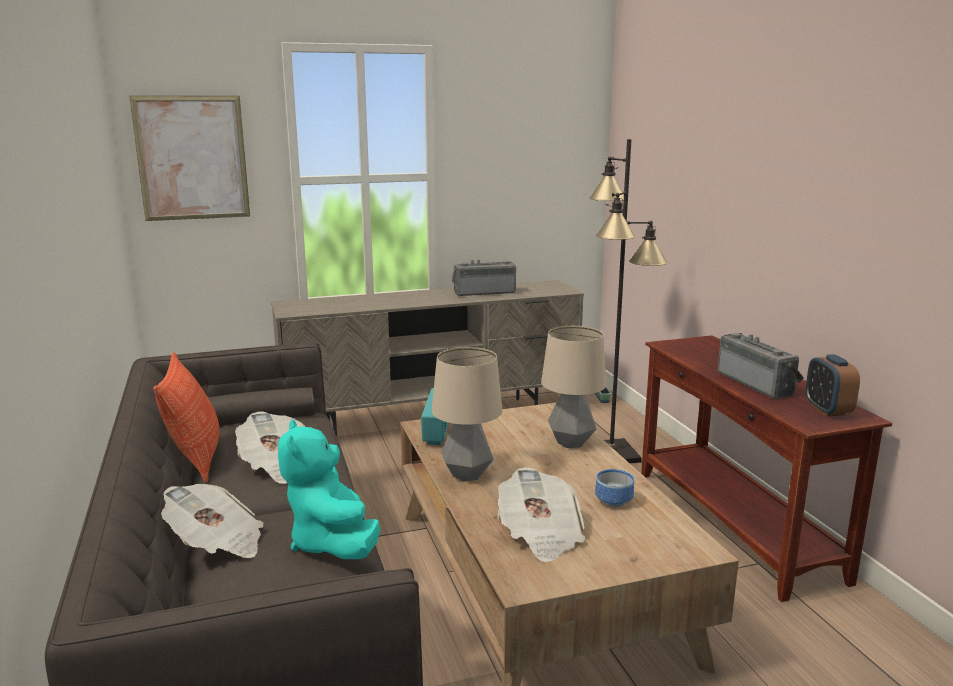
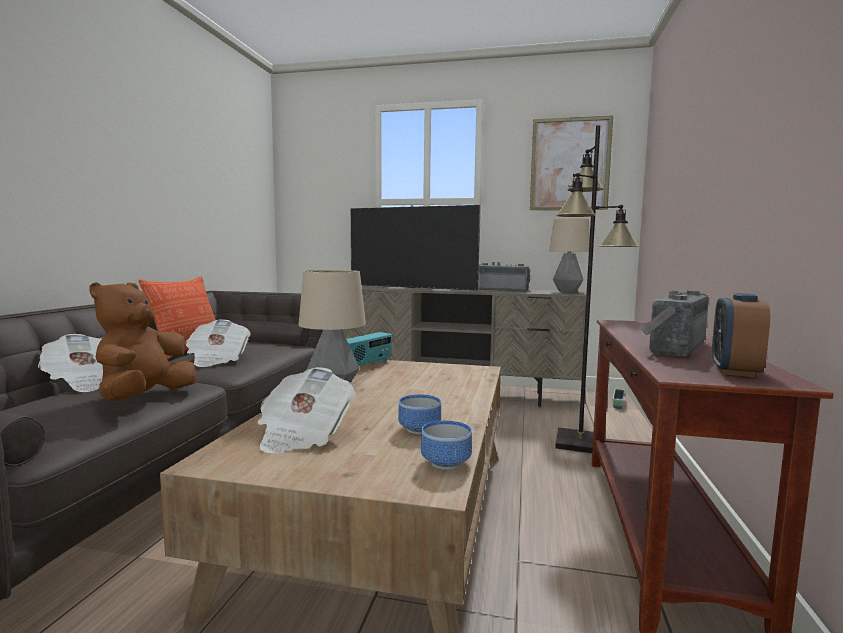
camera: 30 degrees right, 10 degrees down
picture [129,96,250,221] -> picture moved to [530,116,613,210]
turquoise plush toy [278,420,380,559] -> brown plush toy [89,282,197,401]
table lamp [541,326,606,448] -> table lamp moved to [549,218,590,293]
radio [718,333,804,399] -> radio turned 150 degrees counterclockwise [641,290,709,357]
none -> television [350,205,481,291]
none -> bowl [421,420,472,470]

